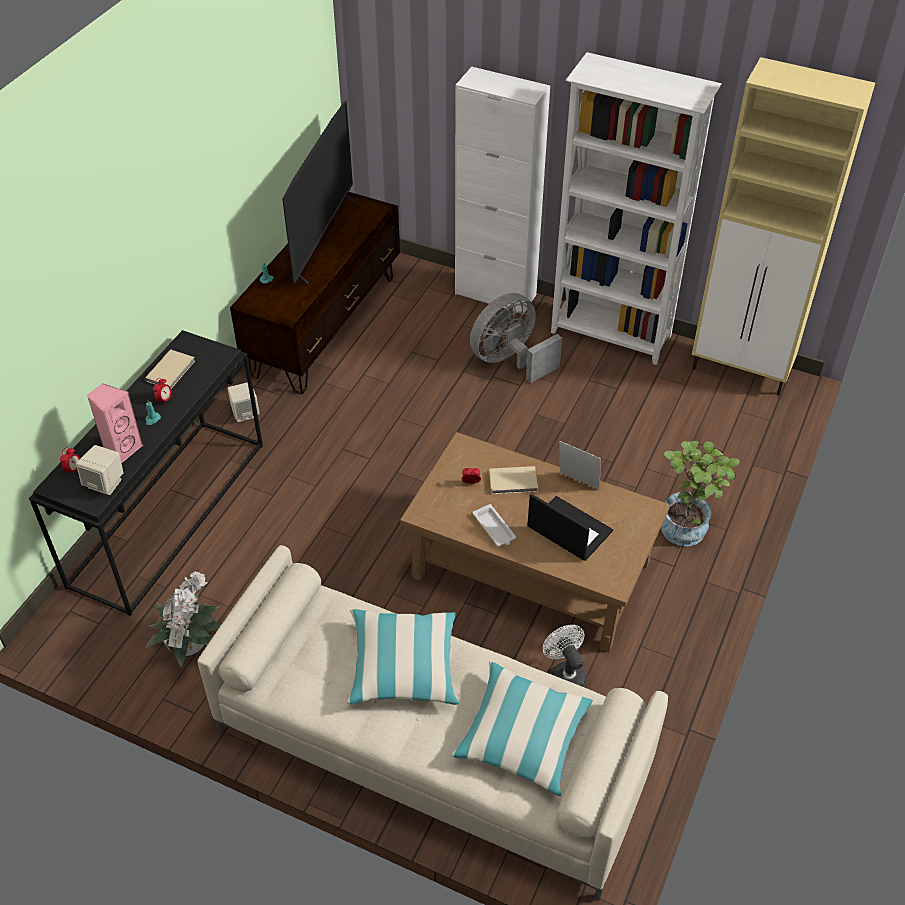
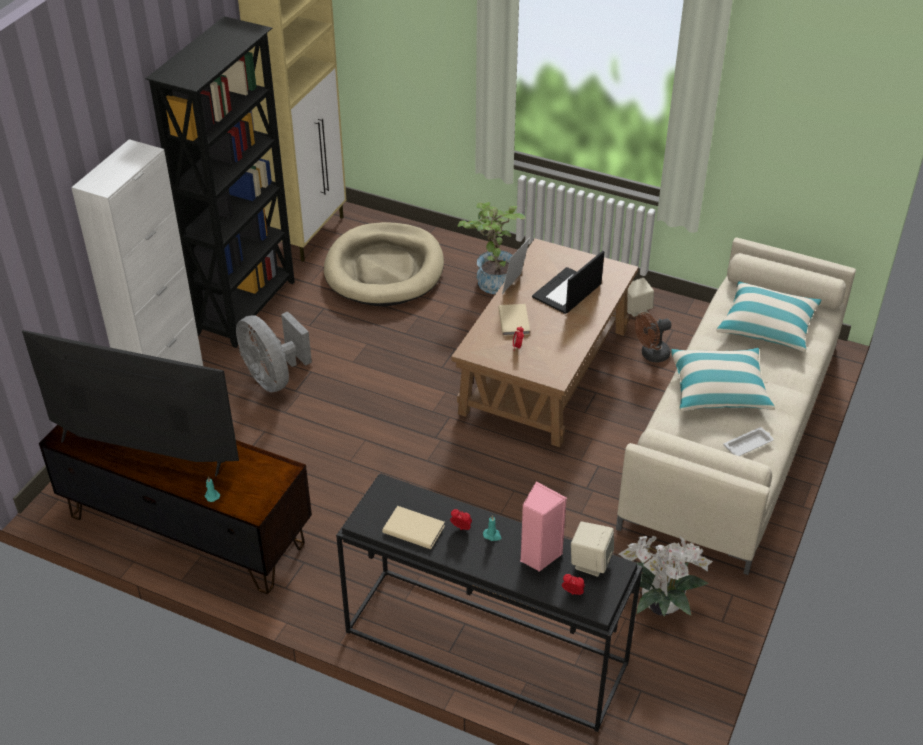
camera: 90 degrees left, 5 degrees down
beige speaker [227,382,260,422] -> beige speaker moved to [627,278,654,317]
white tray [473,504,516,546] -> white tray moved to [724,427,774,456]
white fan [543,625,586,687] -> brown fan [635,312,672,363]
white bookcase [551,52,722,365] -> black bookcase [145,16,295,348]
none -> beige dog bed [324,222,444,306]

